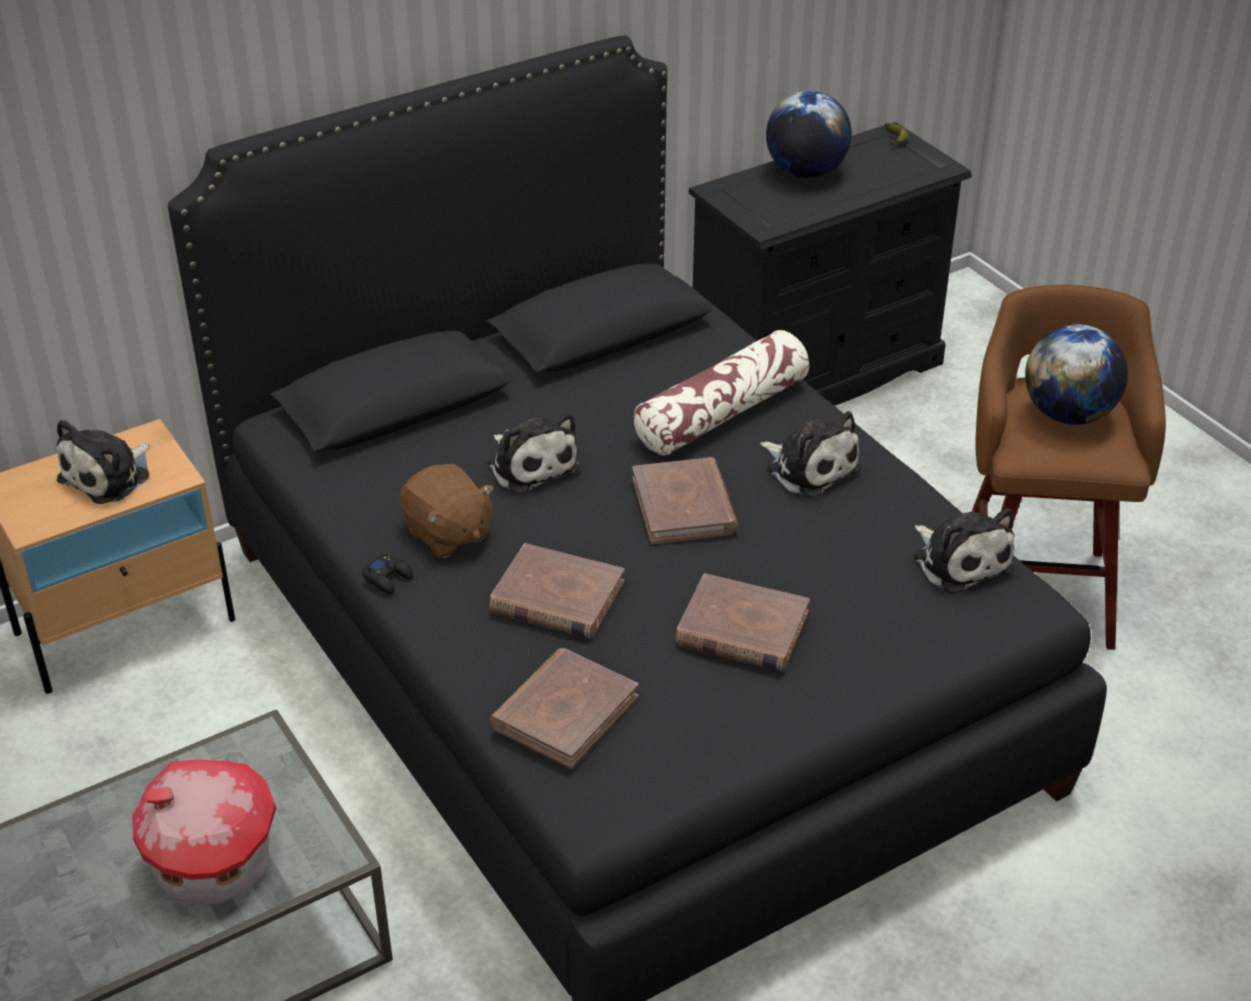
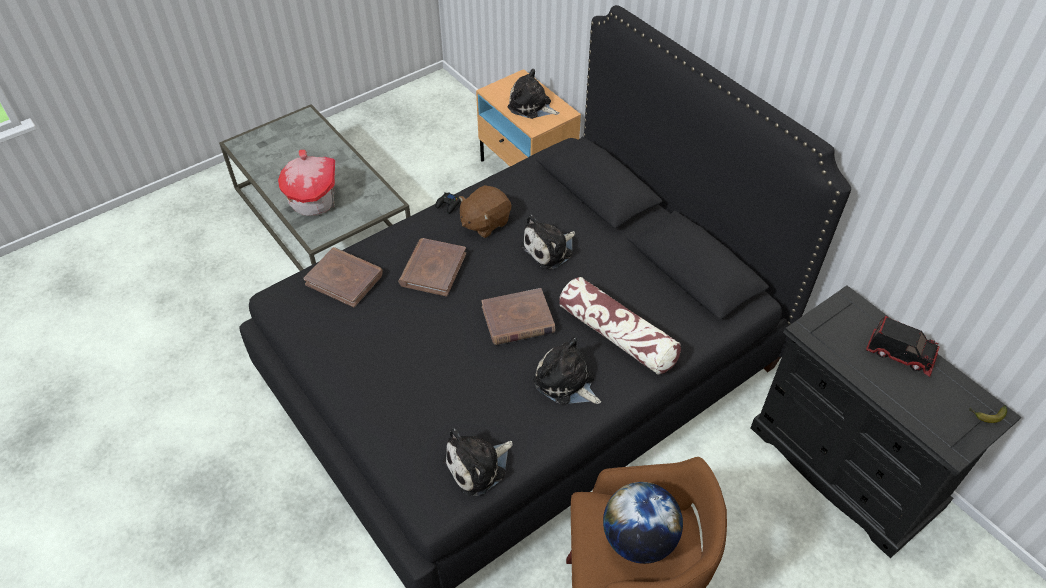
camera: 85 degrees right, 10 degrees up
brown book [676,573,810,672] -> none
plush toy [760,411,861,499] -> plush toy turned 90 degrees clockwise [533,337,601,405]
globe [766,91,852,178] -> toy truck [866,316,939,377]

